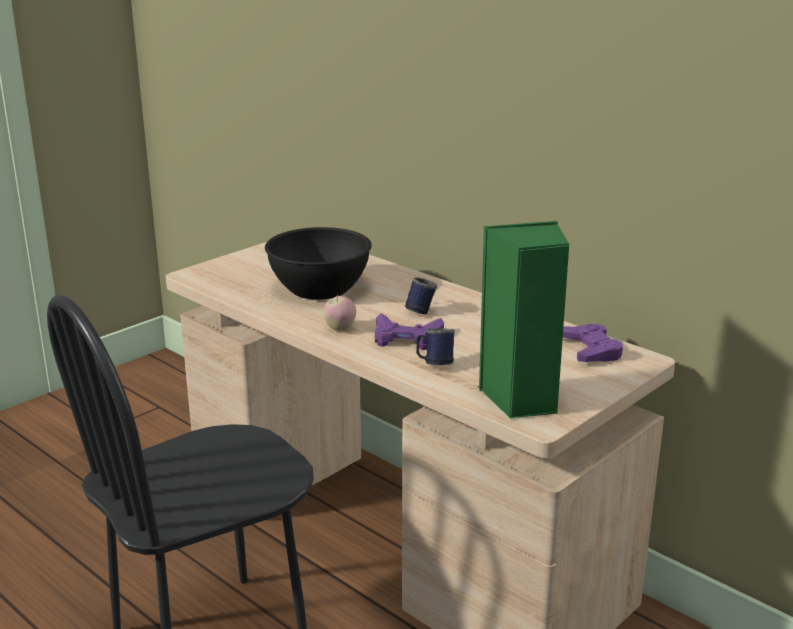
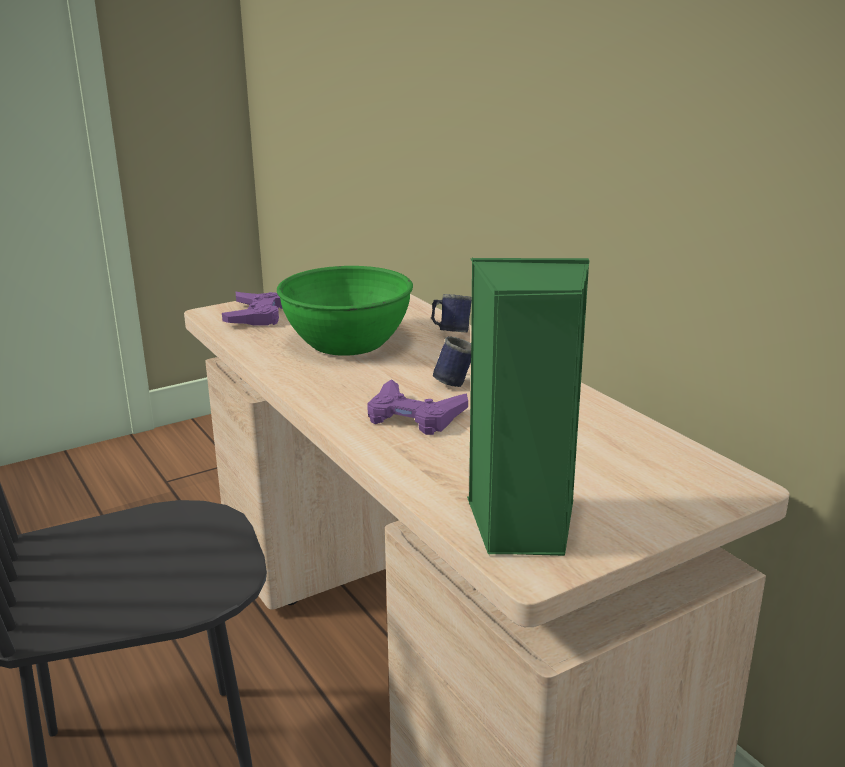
camera: 15 degrees right, 0 degrees up
black bowl [265,227,372,300] -> green bowl [277,266,413,356]
apple [324,294,356,331] -> none
blue mug [416,328,455,365] -> blue mug moved to [431,294,472,333]
purple game controller [563,324,623,362] -> purple game controller moved to [222,292,283,326]

